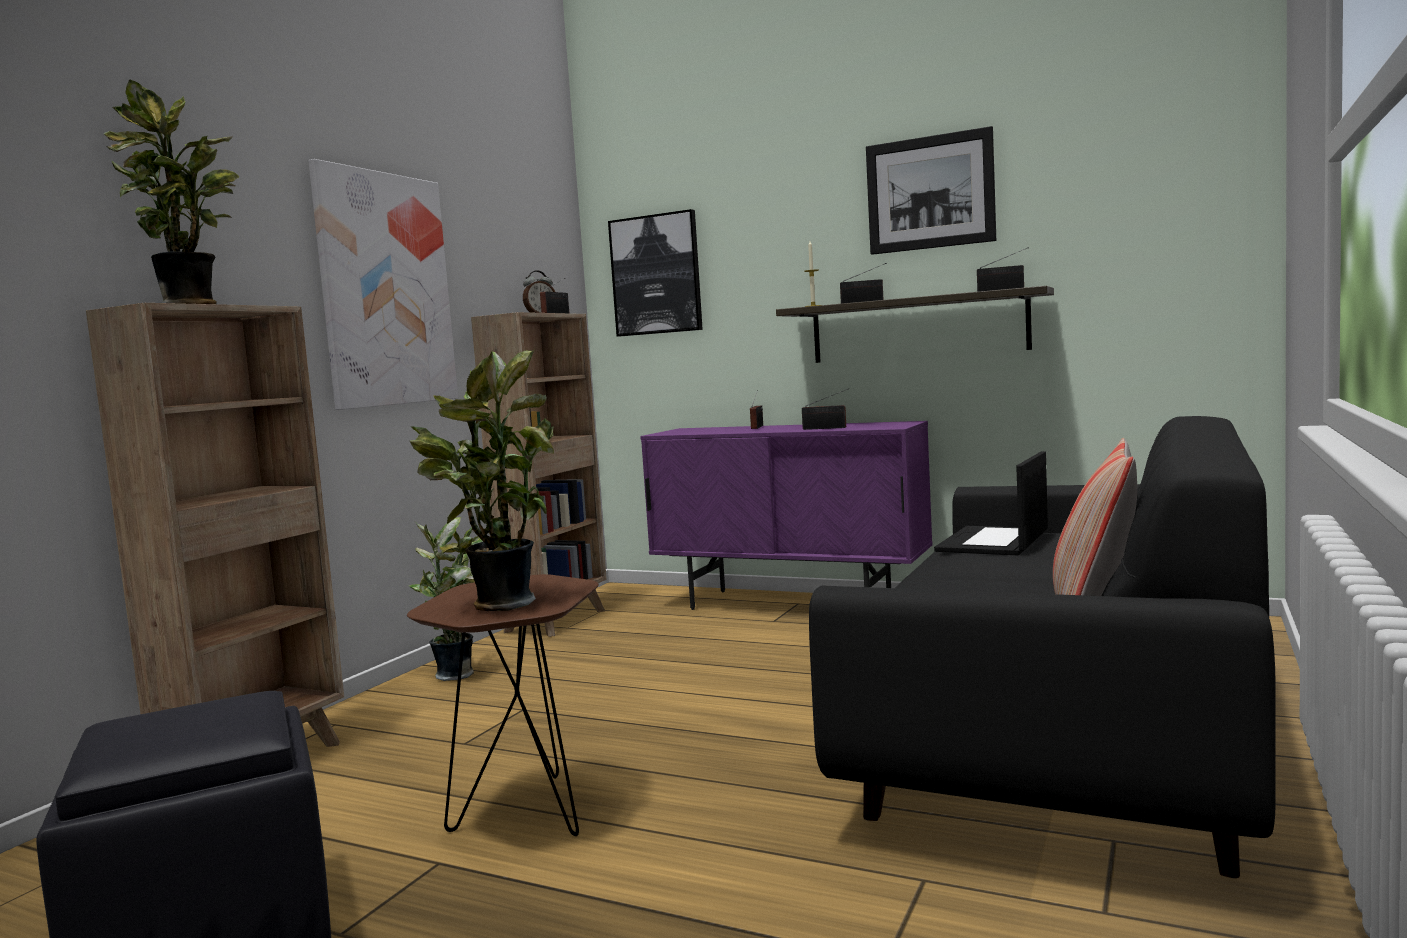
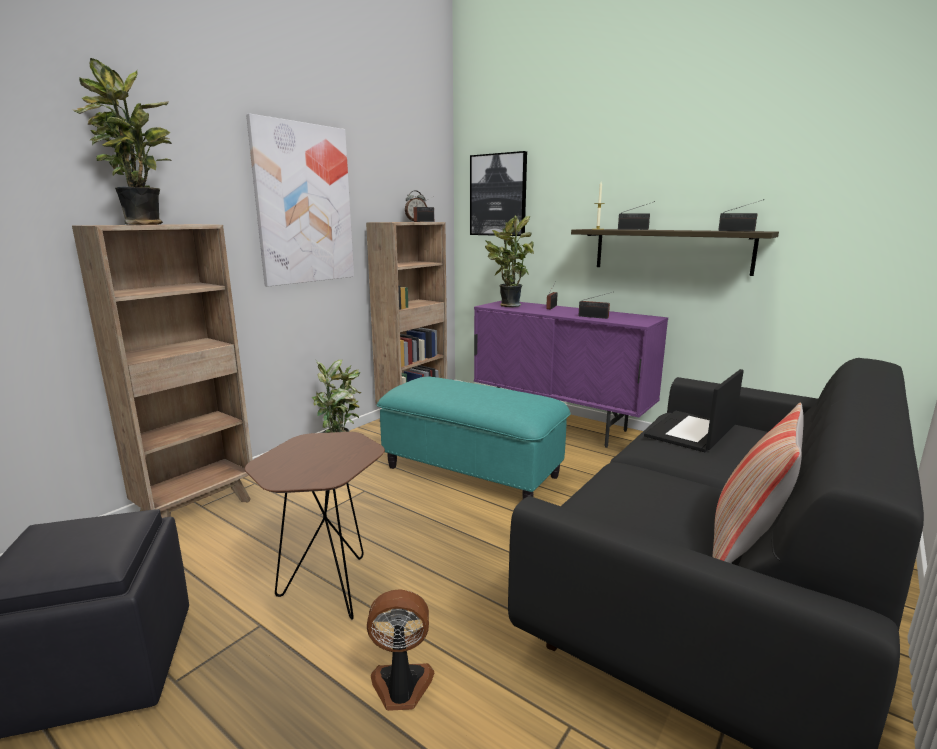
camera: 10 degrees right, 10 degrees up
potted plant [409,350,554,611] -> potted plant moved to [485,215,534,307]
picture [866,126,996,255] -> none
none -> fan [367,589,434,711]
none -> turquoise ottoman [377,377,571,499]

